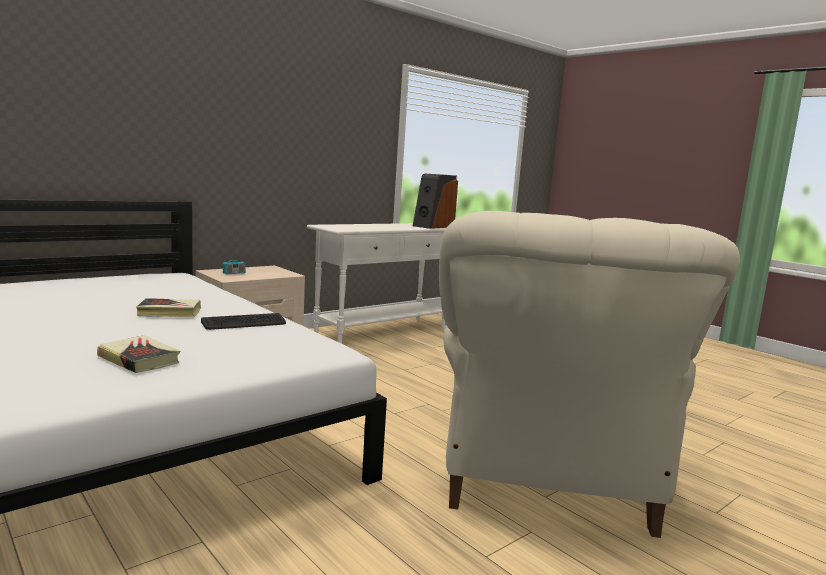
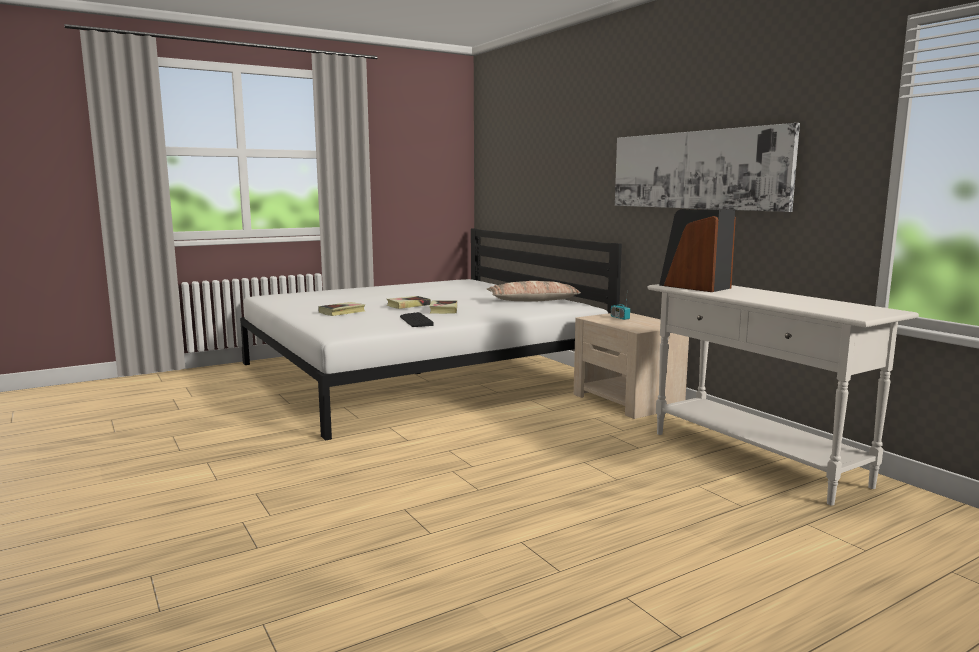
camera: 100 degrees right, 0 degrees up
speaker [413,174,458,229] -> speaker moved to [659,208,736,292]
beige armchair [439,211,740,538] -> none
none -> book [387,296,431,309]
none -> pillow [487,281,581,302]
none -> picture [615,123,800,212]

